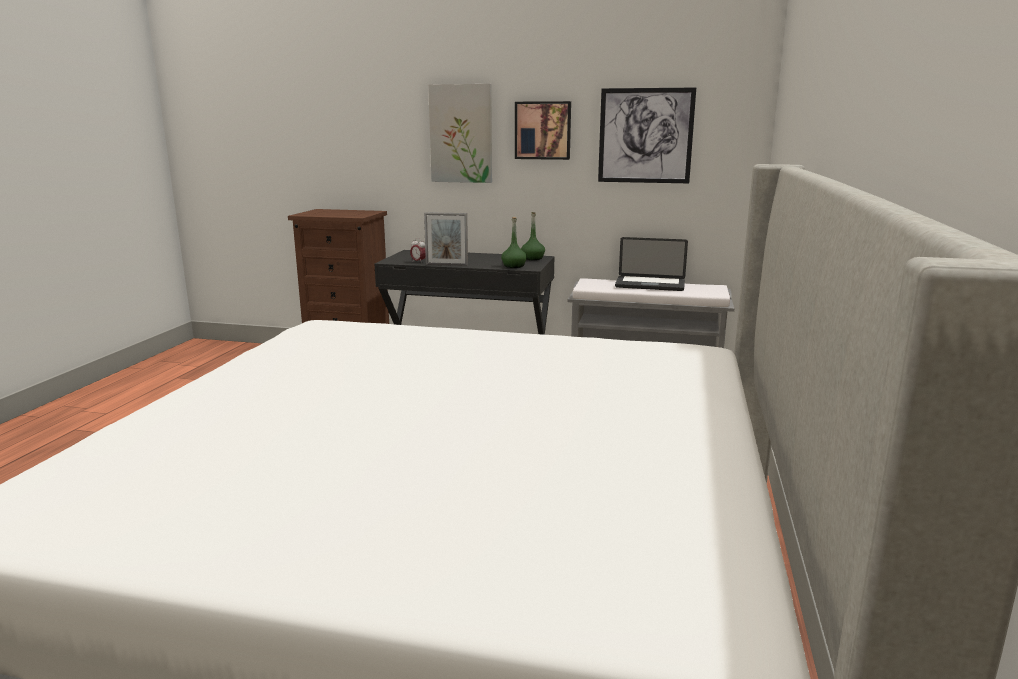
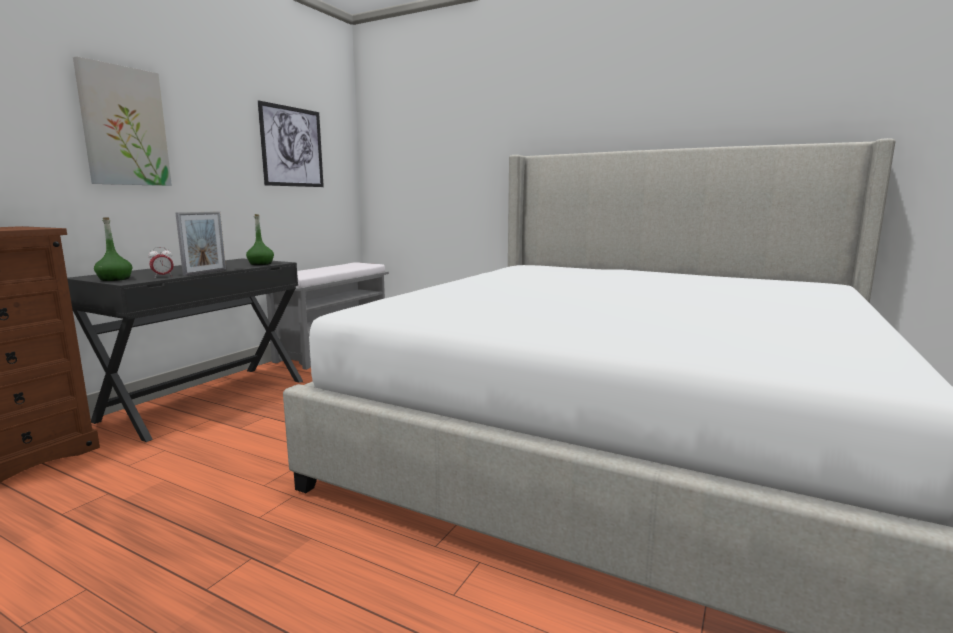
camera: 75 degrees left, 5 degrees down
picture [515,101,571,160] -> none
green bottle [521,212,545,260] -> green bottle moved to [94,217,132,281]
laptop [615,237,688,291] -> none

